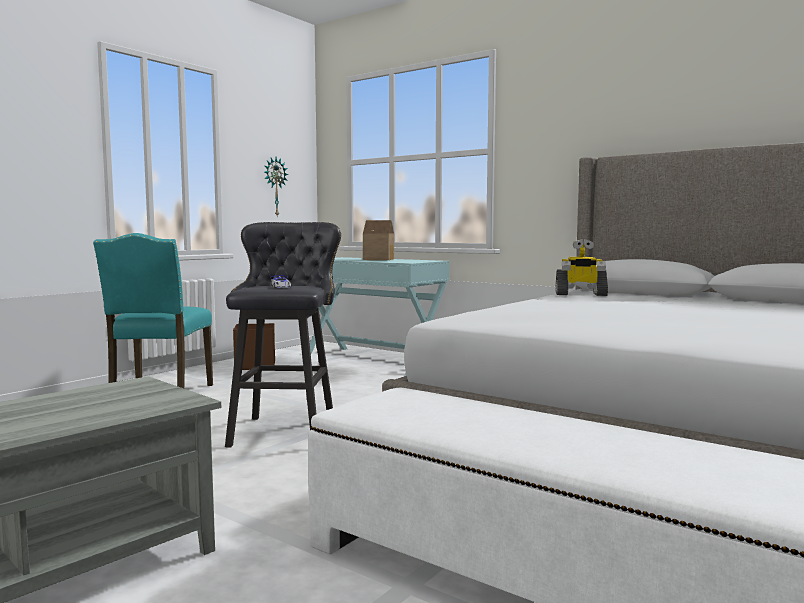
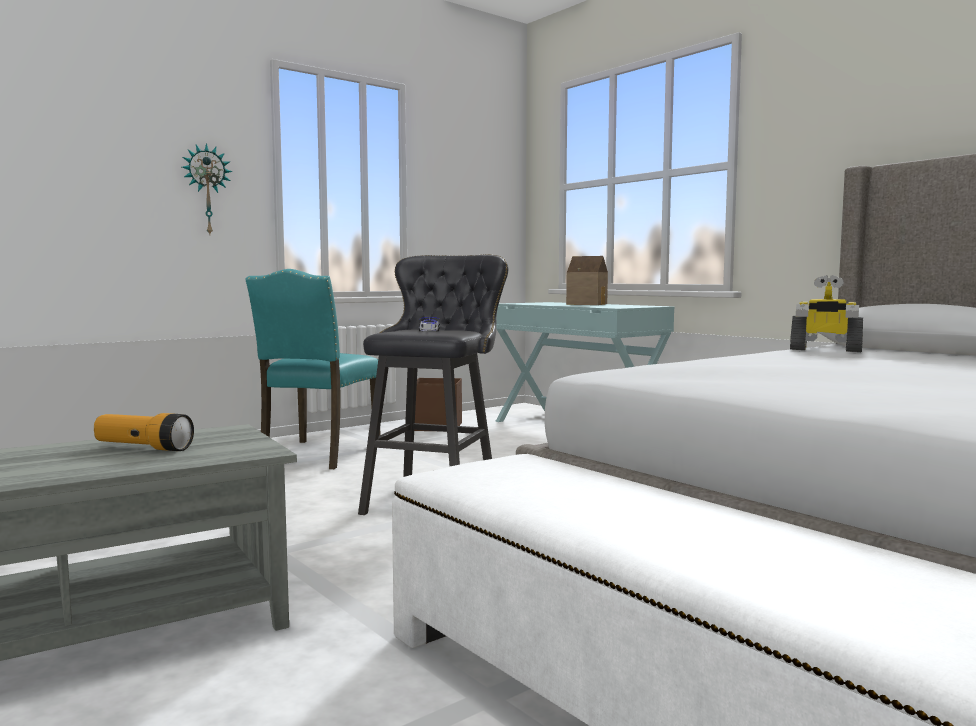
camera: 15 degrees right, 0 degrees up
wall clock [264,157,289,216] -> wall clock moved to [182,143,232,234]
none -> flashlight [94,413,194,451]

